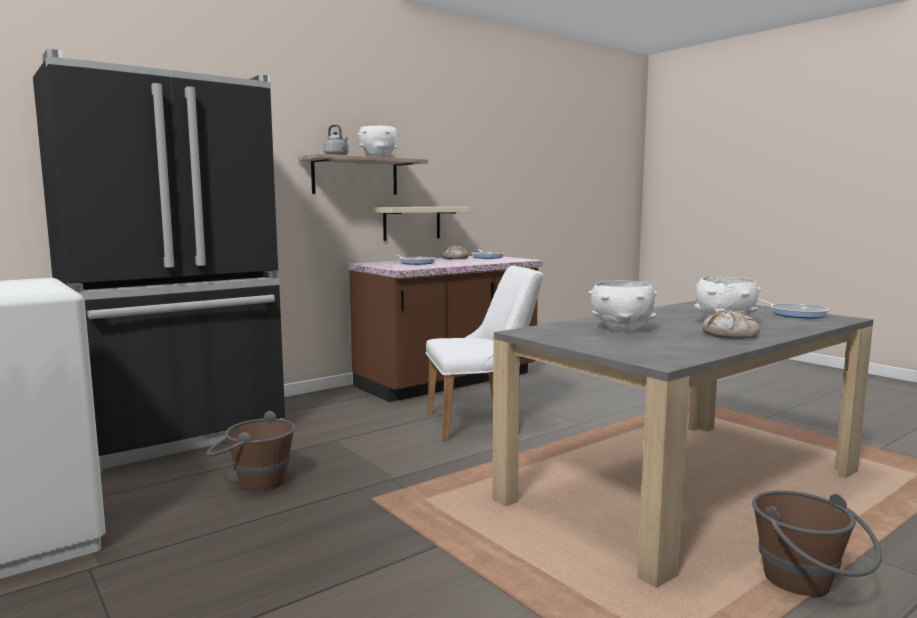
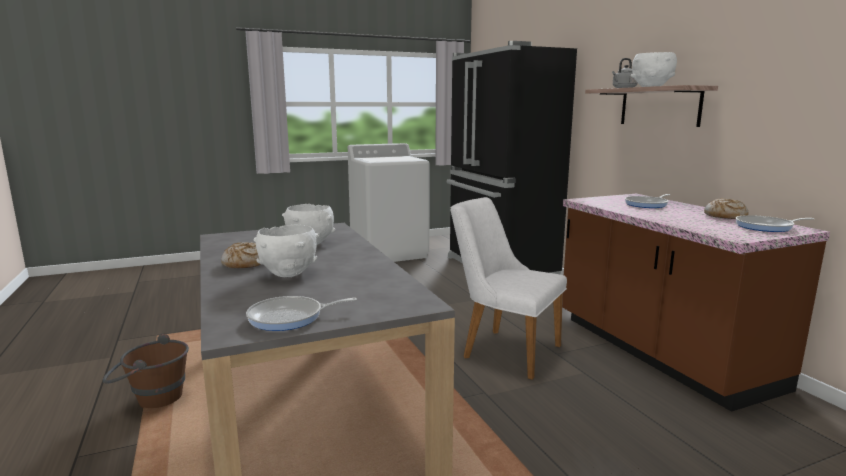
camera: 105 degrees right, 5 degrees up
brown bucket [206,411,296,492] -> none
beige shelf [372,207,470,241] -> none
white chair [426,266,544,442] -> white chair turned 120 degrees clockwise [451,197,567,380]

